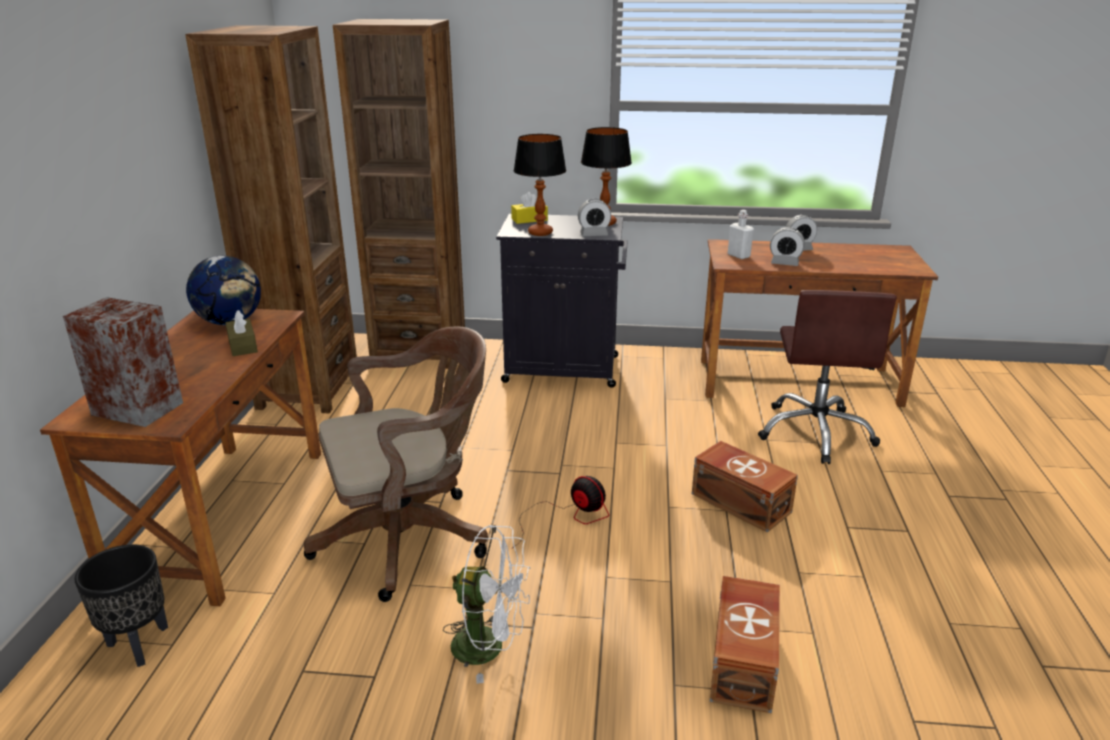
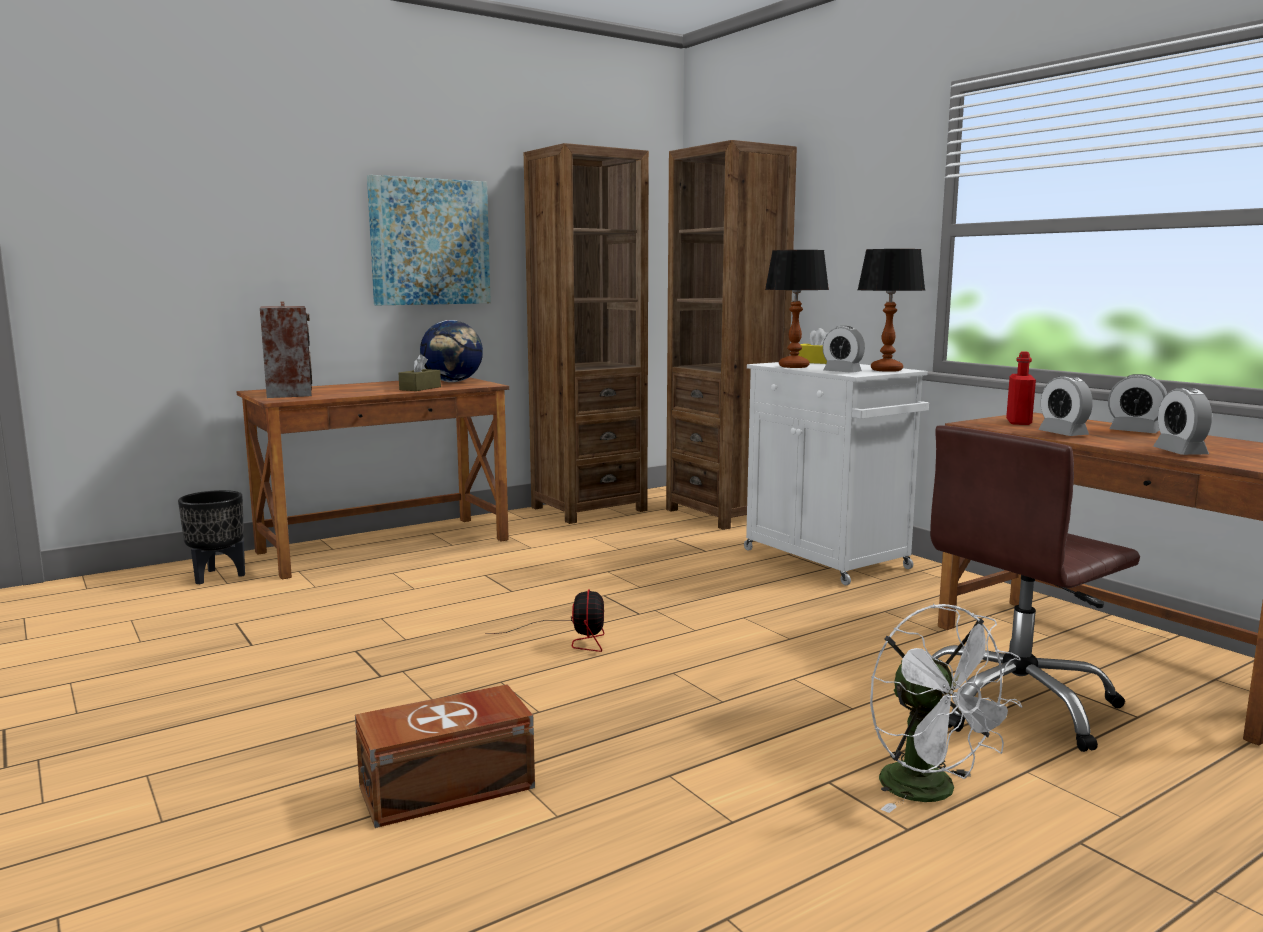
camera: 50 degrees right, 15 degrees down
brown office chair [304,326,488,602] -> none
white fan [443,525,530,684] -> white fan moved to [870,604,1022,813]
black cabinet [496,214,628,388] -> white cabinet [744,362,929,585]
brown storage box [692,441,798,532] -> none
white bottle [728,210,754,259] -> red bottle [1006,352,1036,425]
none -> picture [367,175,491,305]
none -> alarm clock [1153,387,1212,455]

